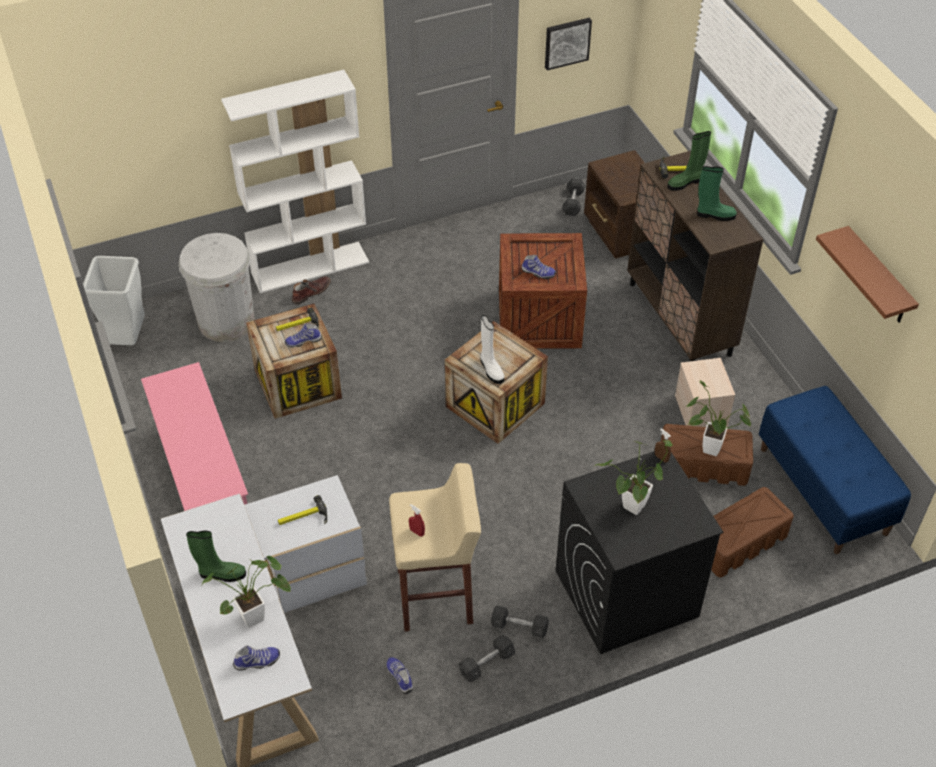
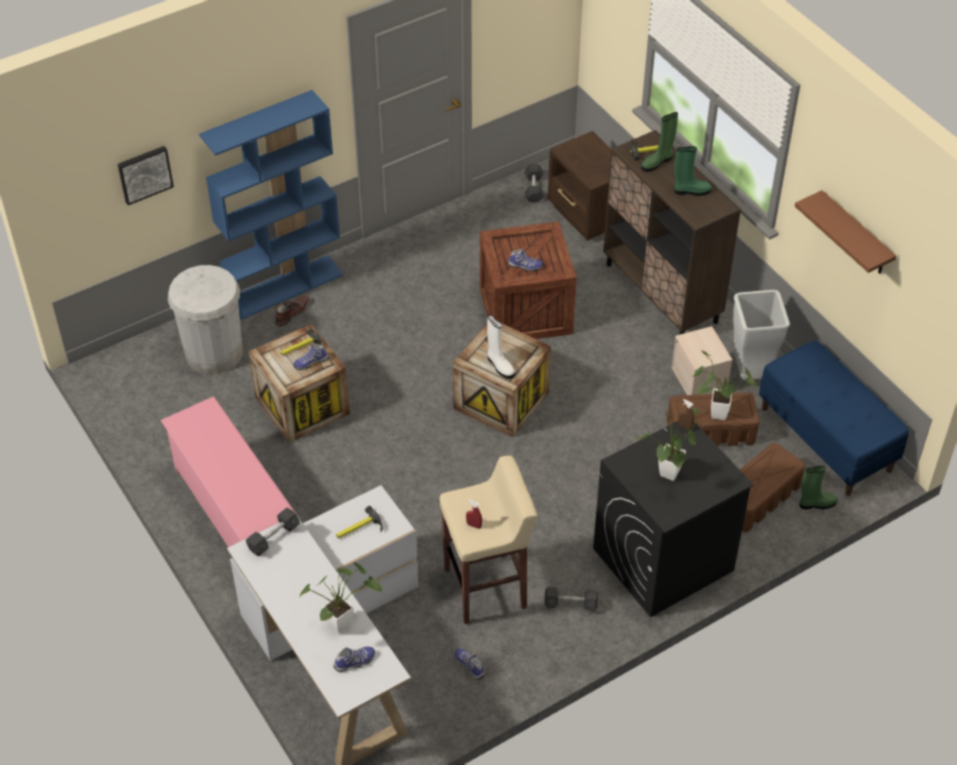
camera: 10 degrees left, 0 degrees up
grey trash can [83,256,145,345] -> grey trash can moved to [733,290,790,380]
green boot [186,531,246,582] -> green boot moved to [800,466,838,509]
white bookcase [221,70,369,293] -> blue bookcase [199,90,343,320]
grey dumbbell [459,635,515,682] -> grey dumbbell moved to [246,508,300,556]
picture [545,18,592,70] -> picture moved to [118,146,174,205]

